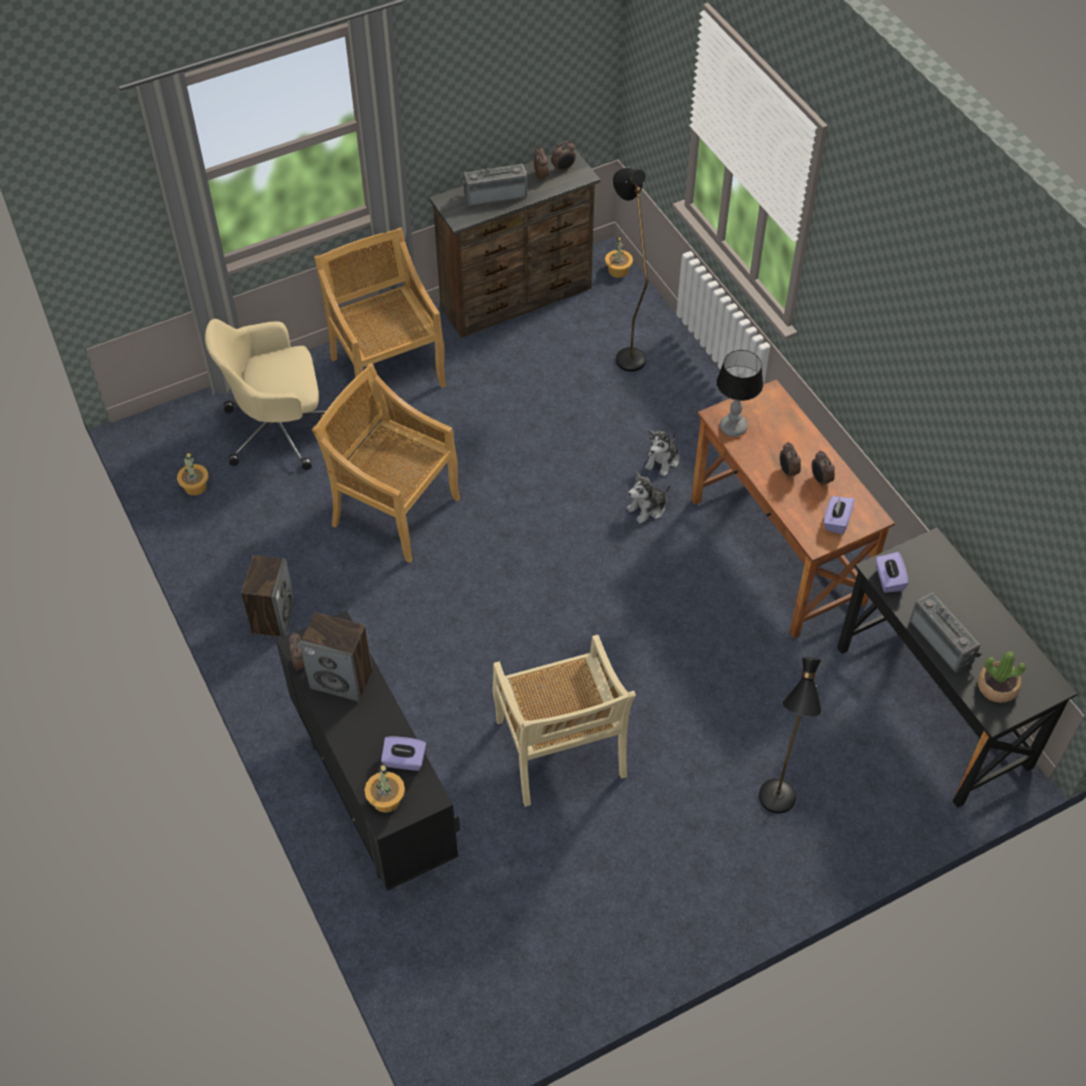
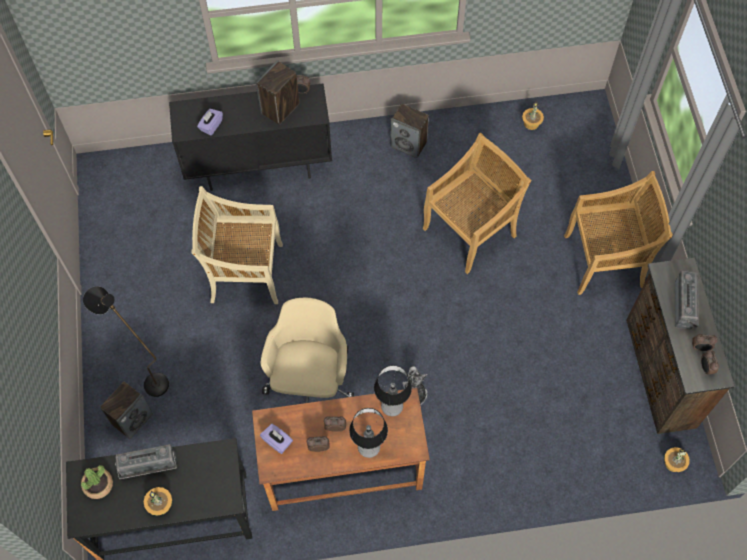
camera: 110 degrees right, 10 degrees up
beige office chair [205,319,326,470] -> beige office chair moved to [260,298,354,403]
potted plant [365,762,405,813] -> potted plant moved to [144,487,172,515]
black floor lamp [613,168,648,372] -> none
plush toy [645,430,679,477] -> none
purple tissue box [876,552,909,593] -> none
none -> speaker [100,381,153,440]
none -> table lamp [349,408,388,458]

